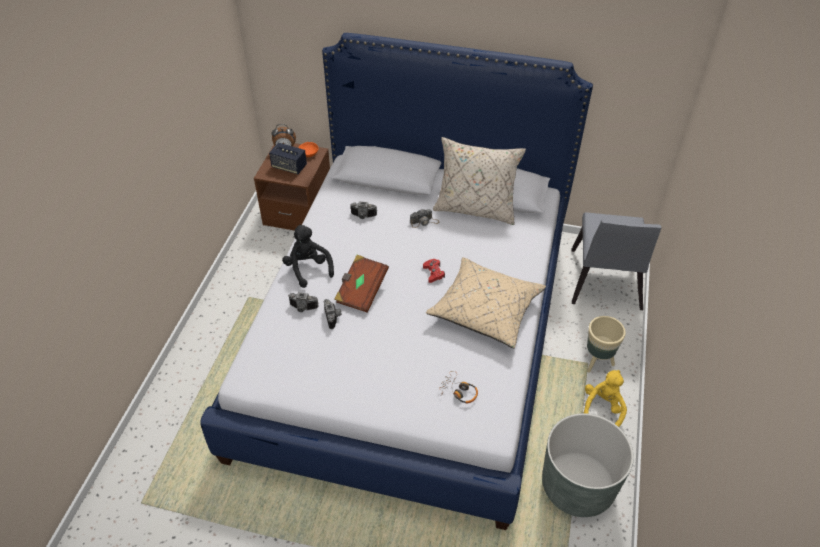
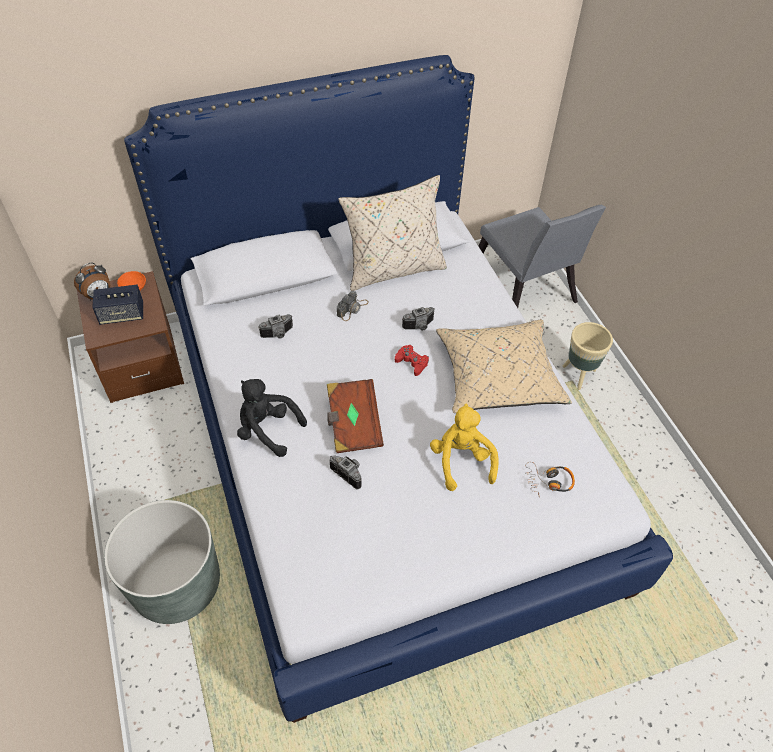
camera: 35 degrees left, 5 degrees up
camera [288,292,319,312] -> camera moved to [402,307,435,331]
grey planter [542,413,634,517] -> grey planter moved to [104,500,220,624]
yellow plush toy [584,370,627,427] -> yellow plush toy moved to [430,404,499,491]

